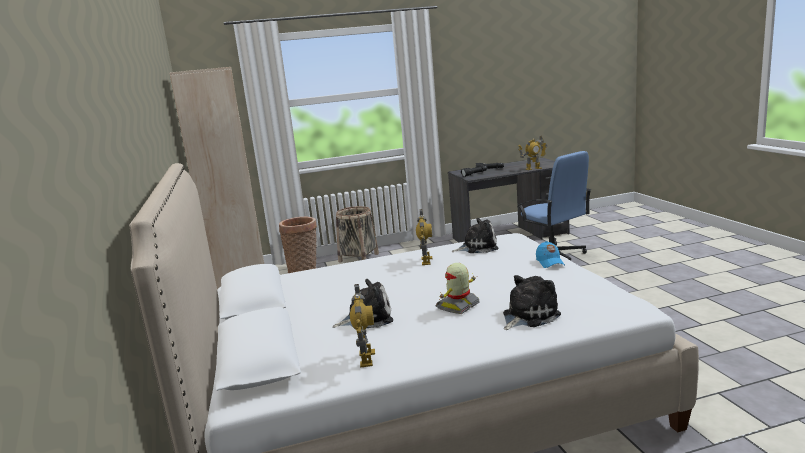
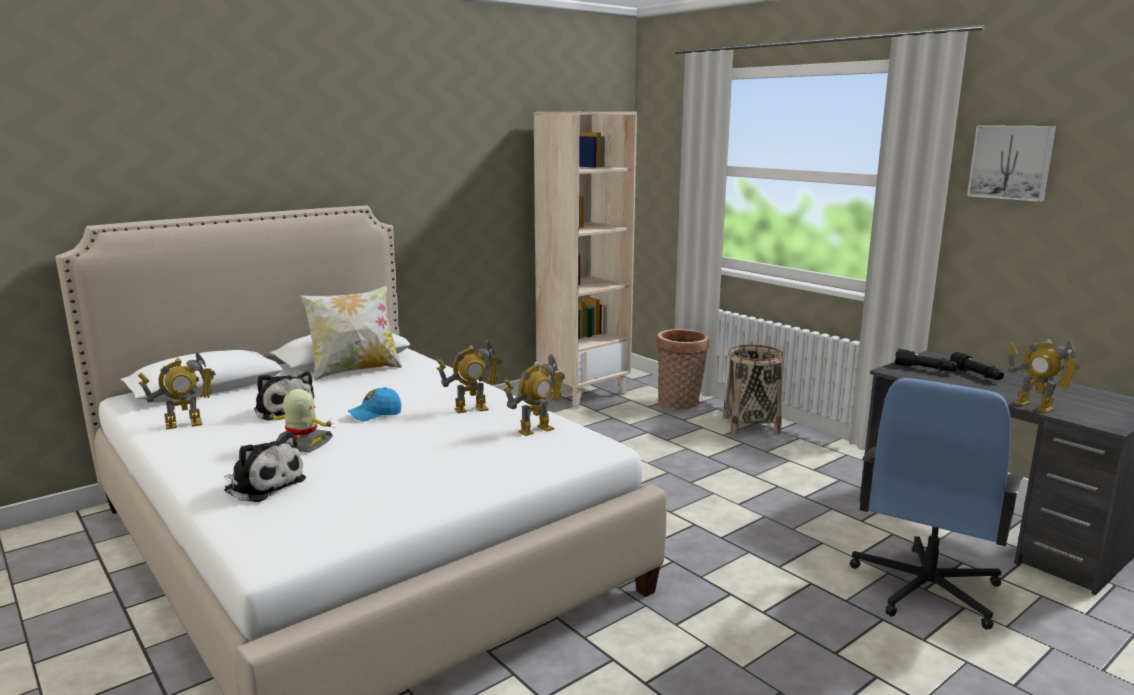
camera: 65 degrees right, 0 degrees up
plush toy [452,218,499,253] -> toy robot [504,354,565,436]
blue cap [536,241,565,268] -> blue cap moved to [348,387,401,421]
none -> pillow [300,285,402,381]
none -> picture [967,125,1056,202]

